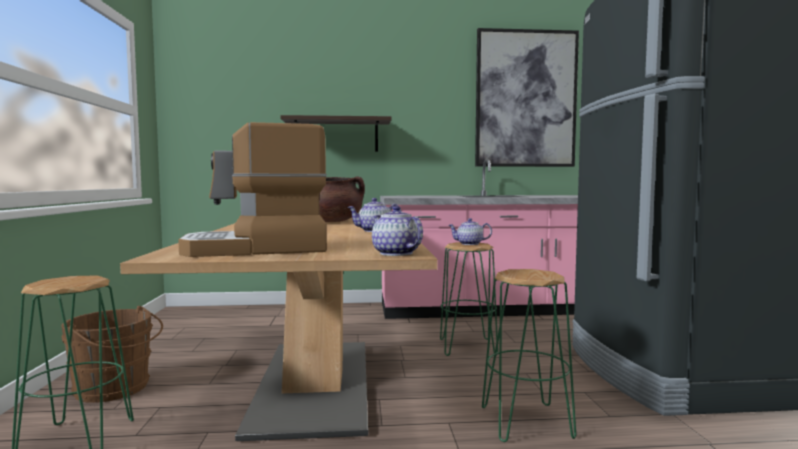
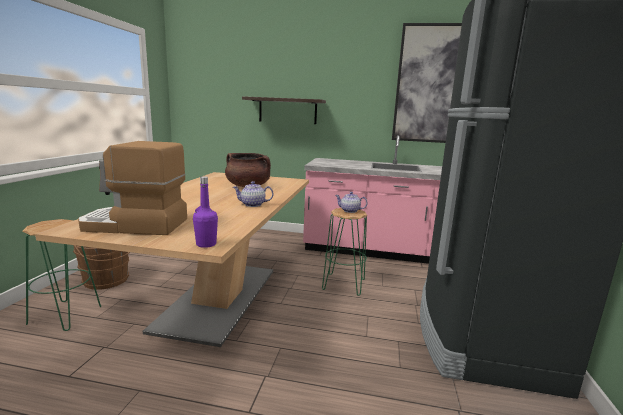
camera: 15 degrees right, 10 degrees up
teapot [372,206,423,256] -> purple bottle [193,176,218,248]
green stool [482,269,576,442] -> none

